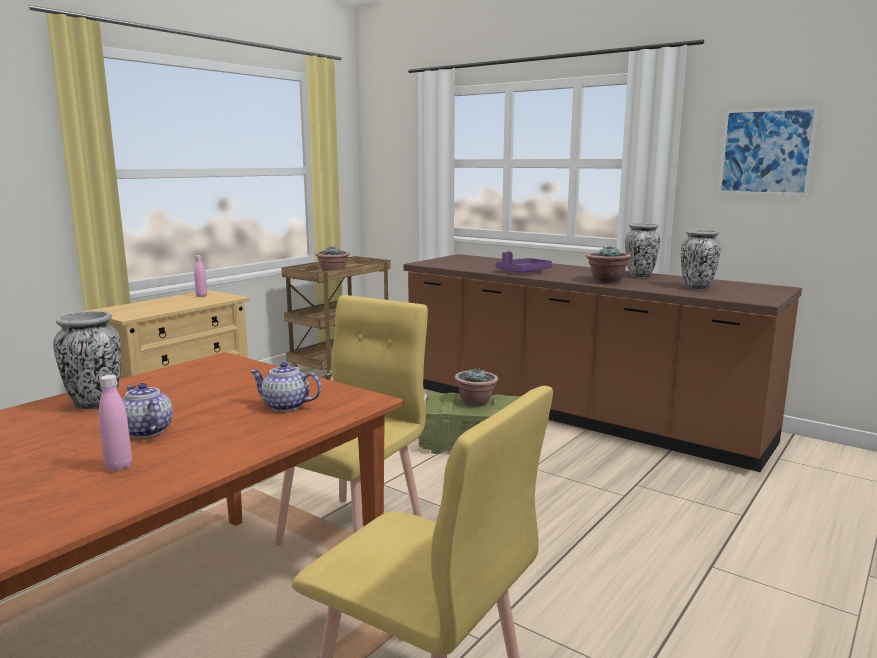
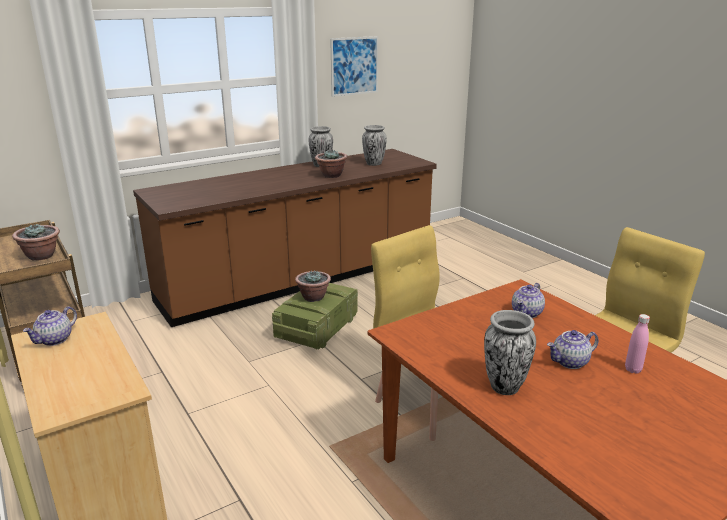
camera: 70 degrees left, 10 degrees up
pink bottle [194,255,207,297] -> teapot [23,306,77,346]
purple tray [496,252,553,273] -> none

